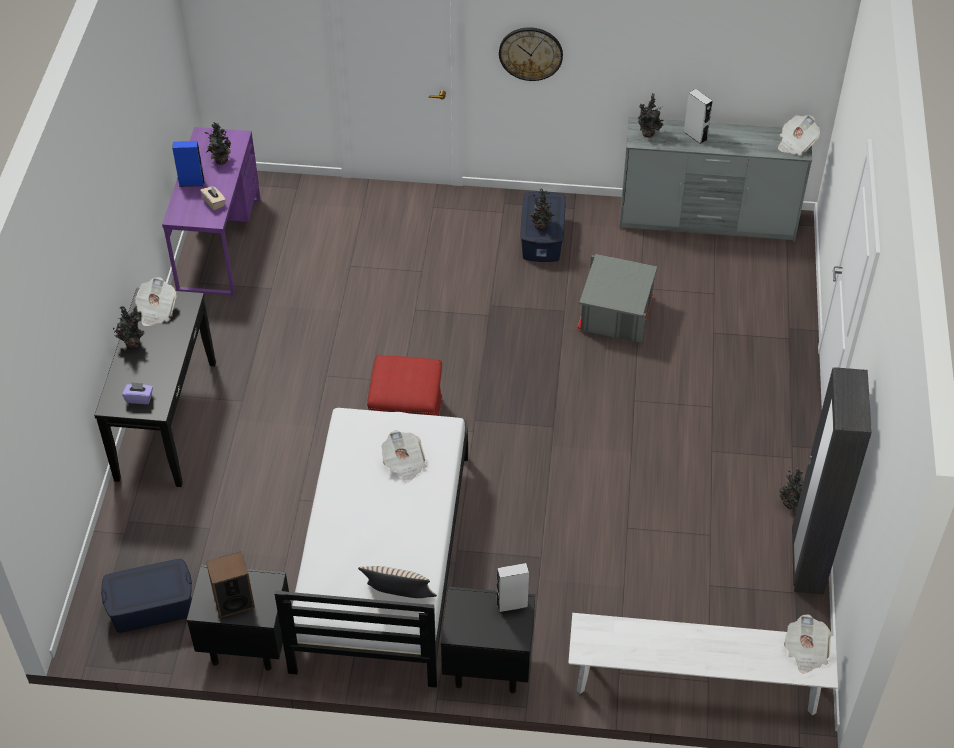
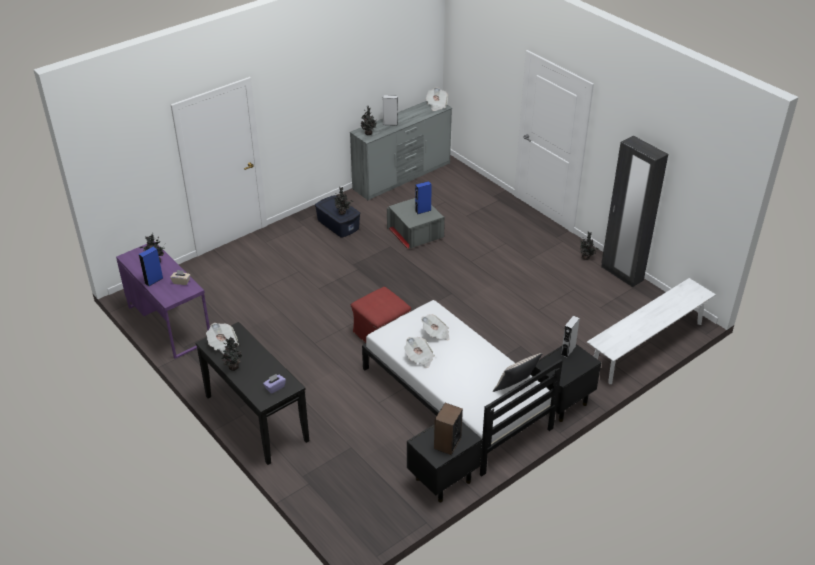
camera: 45 degrees left, 10 degrees down
blue storage box [101,559,192,633] -> none
wall clock [499,27,563,81] -> none
newspaper [784,614,831,674] -> newspaper moved to [404,337,435,368]
none -> blue speaker [415,181,432,214]

